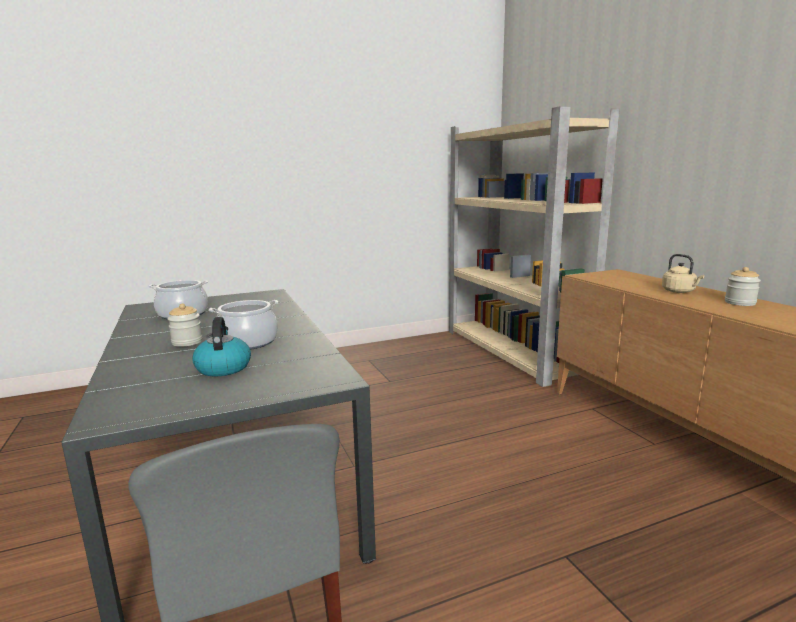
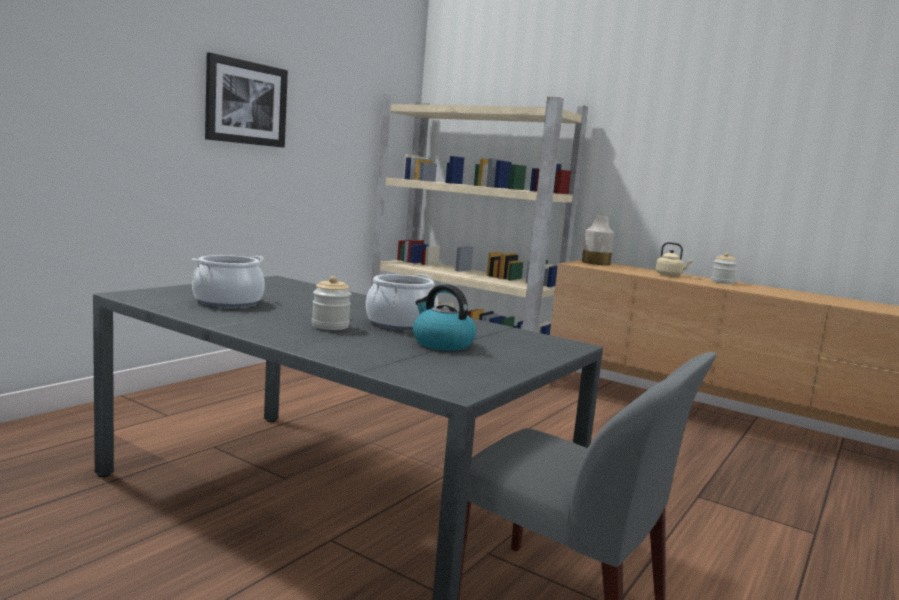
camera: 35 degrees left, 5 degrees down
none -> picture [205,52,288,148]
none -> beige vase [582,216,614,265]

